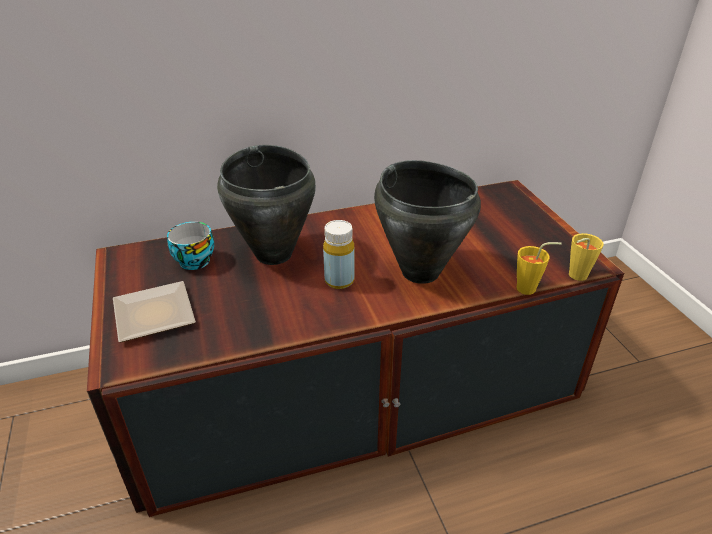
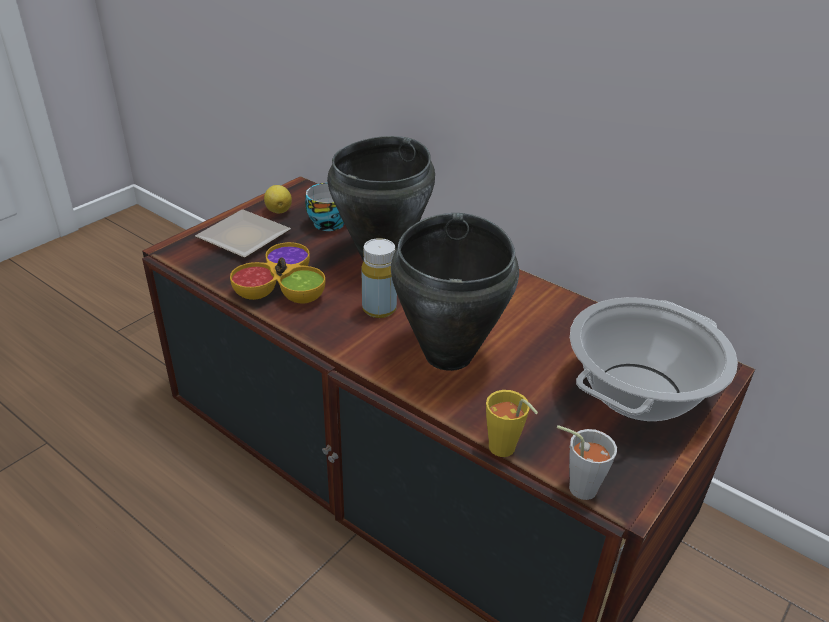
camera: 55 degrees right, 0 degrees up
yellow cup [569,233,604,281] -> grey cup [557,425,617,500]
none -> bowl [230,242,326,304]
none -> lemon [264,185,292,214]
none -> cooking pot [570,297,738,421]

